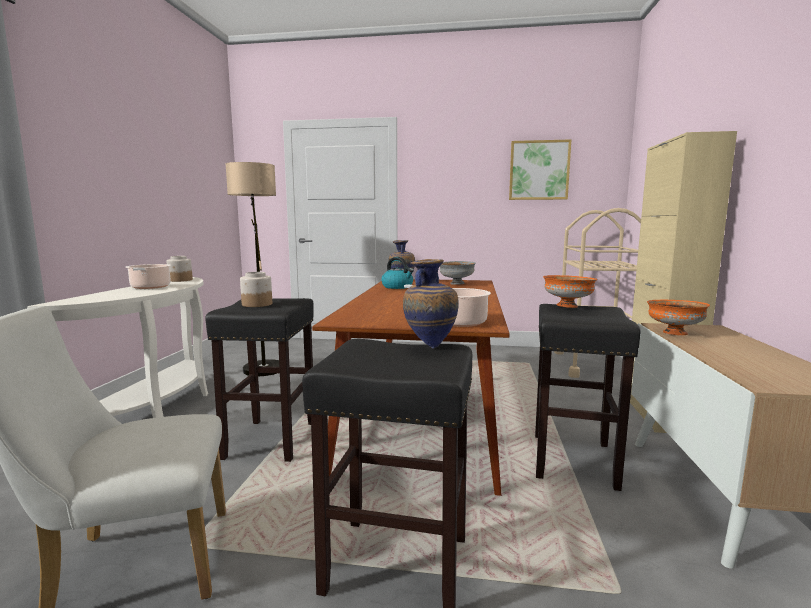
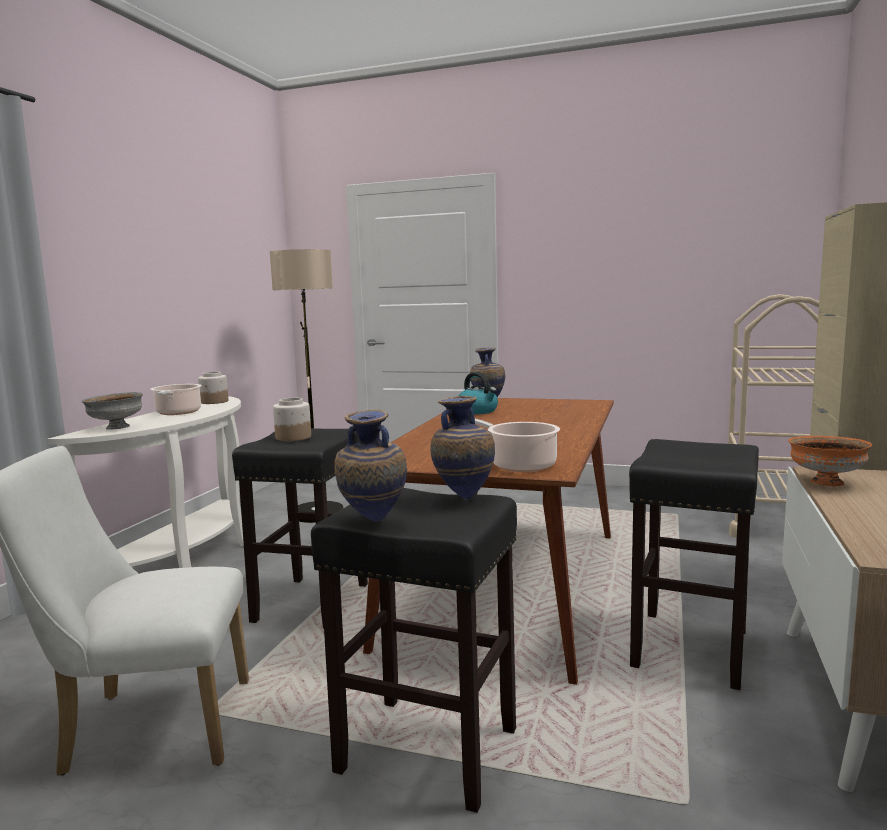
camera: 10 degrees right, 0 degrees up
grey bowl [440,261,476,285] -> grey bowl moved to [81,392,143,429]
picture [509,139,571,200] -> none
orange bowl [543,275,597,308] -> none
none -> vase [334,410,407,522]

